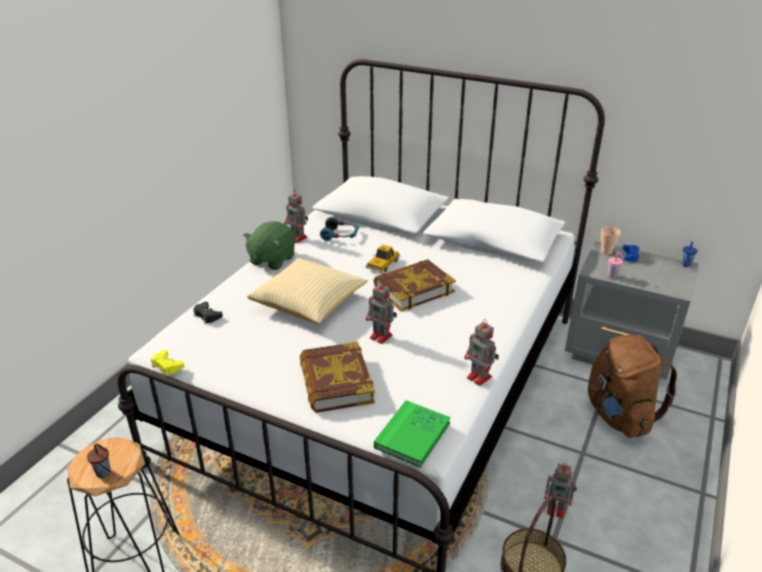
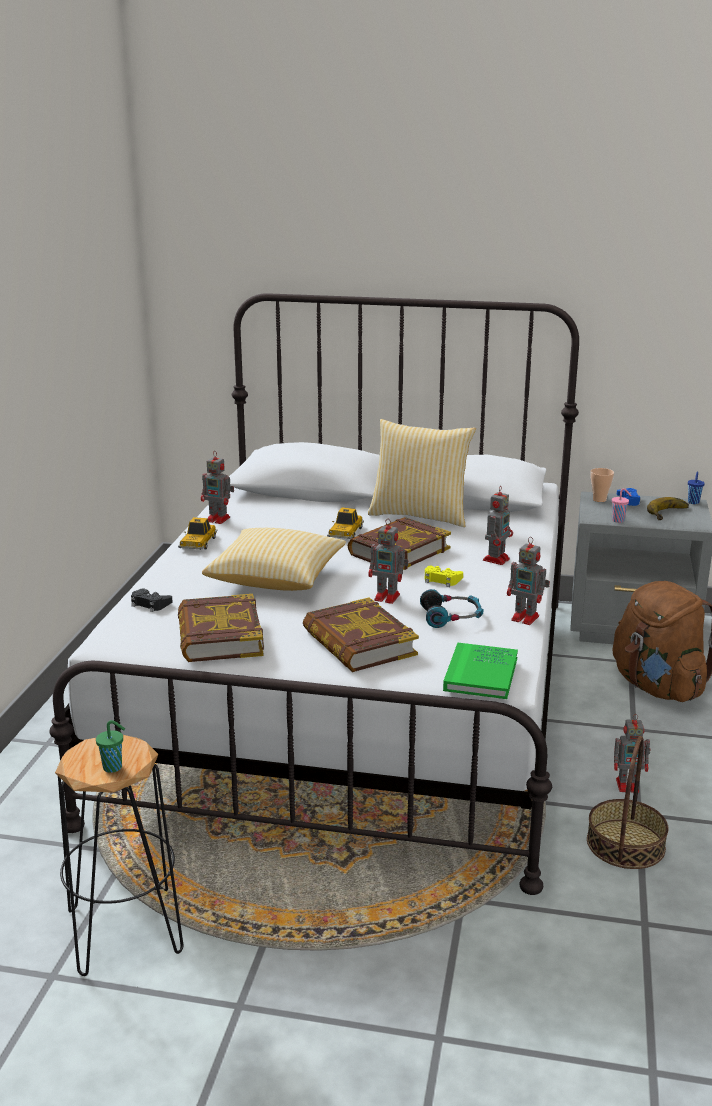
camera: 15 degrees left, 10 degrees down
brown cup [87,444,111,478] -> green cup [96,720,125,773]
yellow game controller [151,350,184,376] -> yellow game controller moved to [425,566,463,587]
green plush toy [243,221,296,270] -> toy car [178,517,217,550]
headphones [320,217,359,241] -> headphones moved to [420,589,483,628]
none -> book [178,594,264,662]
none -> pillow [368,419,476,527]
none -> toy robot [483,487,513,565]
none -> banana [647,497,689,520]

